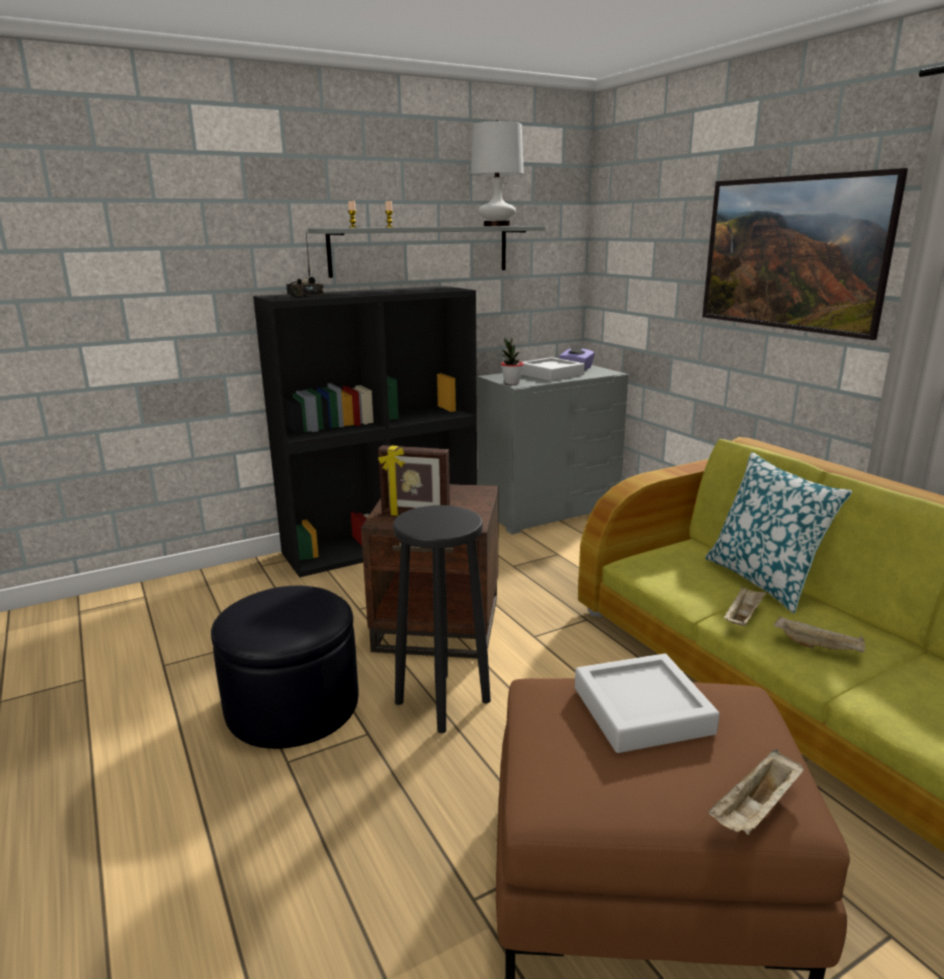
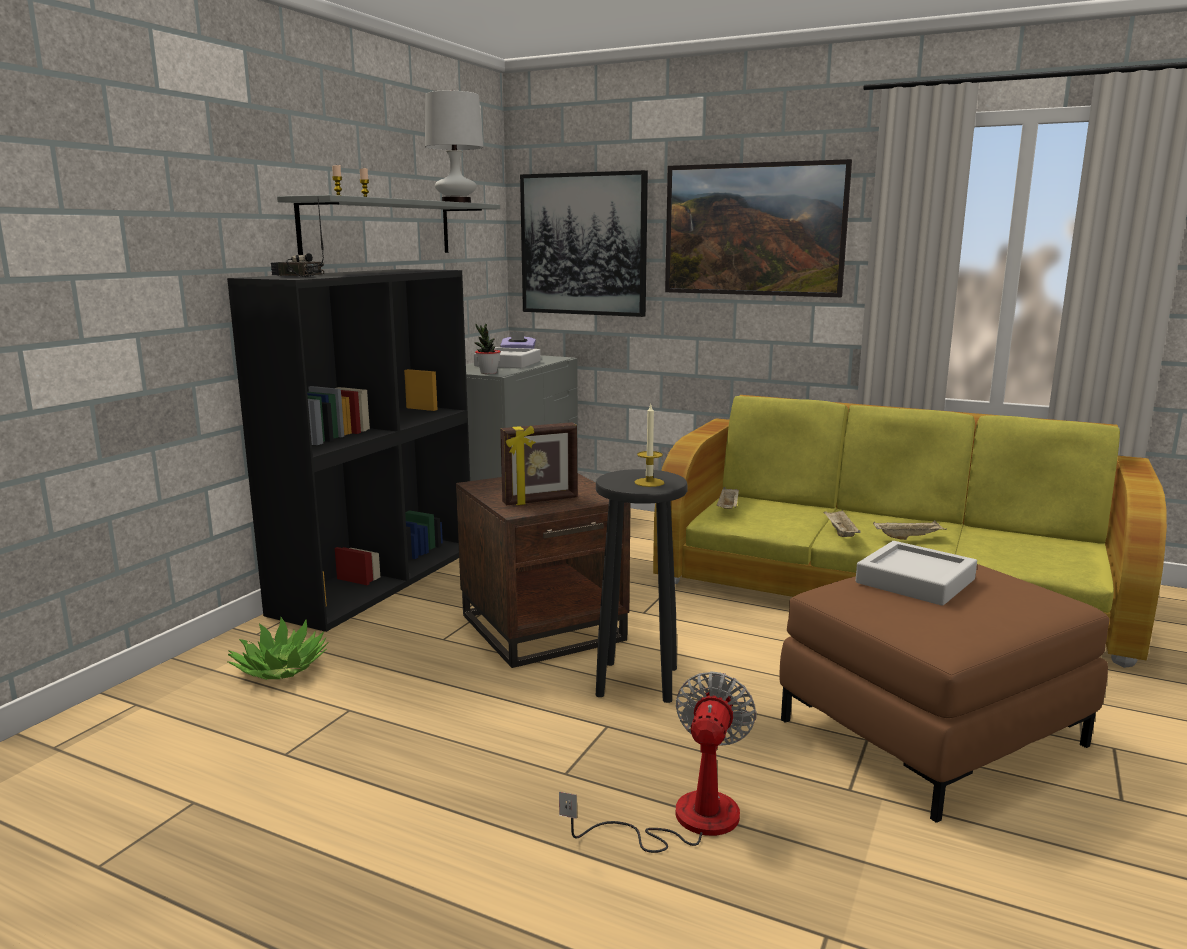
camera: 35 degrees left, 5 degrees down
black ottoman [211,586,358,749] -> none
pillow [705,452,852,613] -> none
beige tray [708,749,804,835] -> beige tray moved to [717,487,739,509]
none -> potted plant [227,617,329,680]
none -> picture [520,170,648,317]
none -> fan [559,671,757,853]
none -> candle [635,405,664,487]

